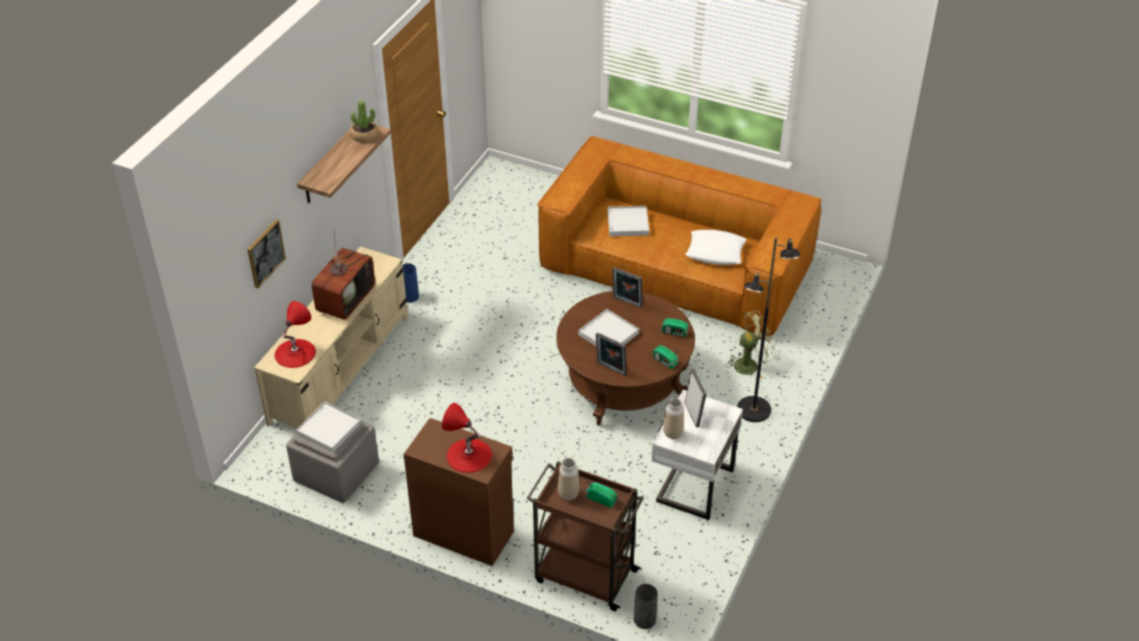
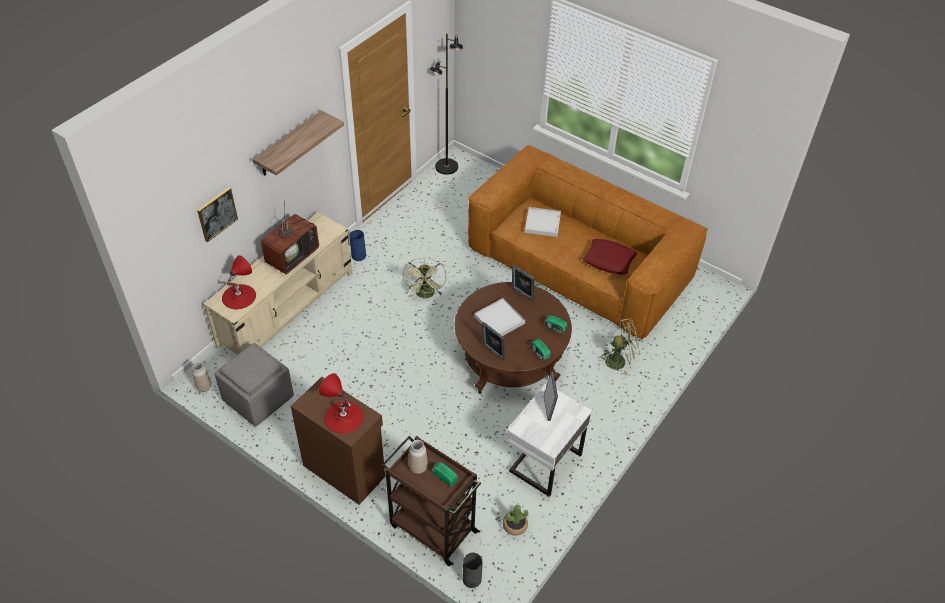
camera: 10 degrees right, 5 degrees up
white tray [296,402,361,453] -> none
potted plant [350,100,378,143] -> potted plant moved to [503,505,528,536]
vase [663,398,684,439] -> vase moved to [192,362,211,392]
white pillow [686,230,747,265] -> red pillow [583,239,637,274]
black floor lamp [737,237,800,422] -> black floor lamp moved to [429,33,463,175]
none -> green fan [403,258,446,298]

